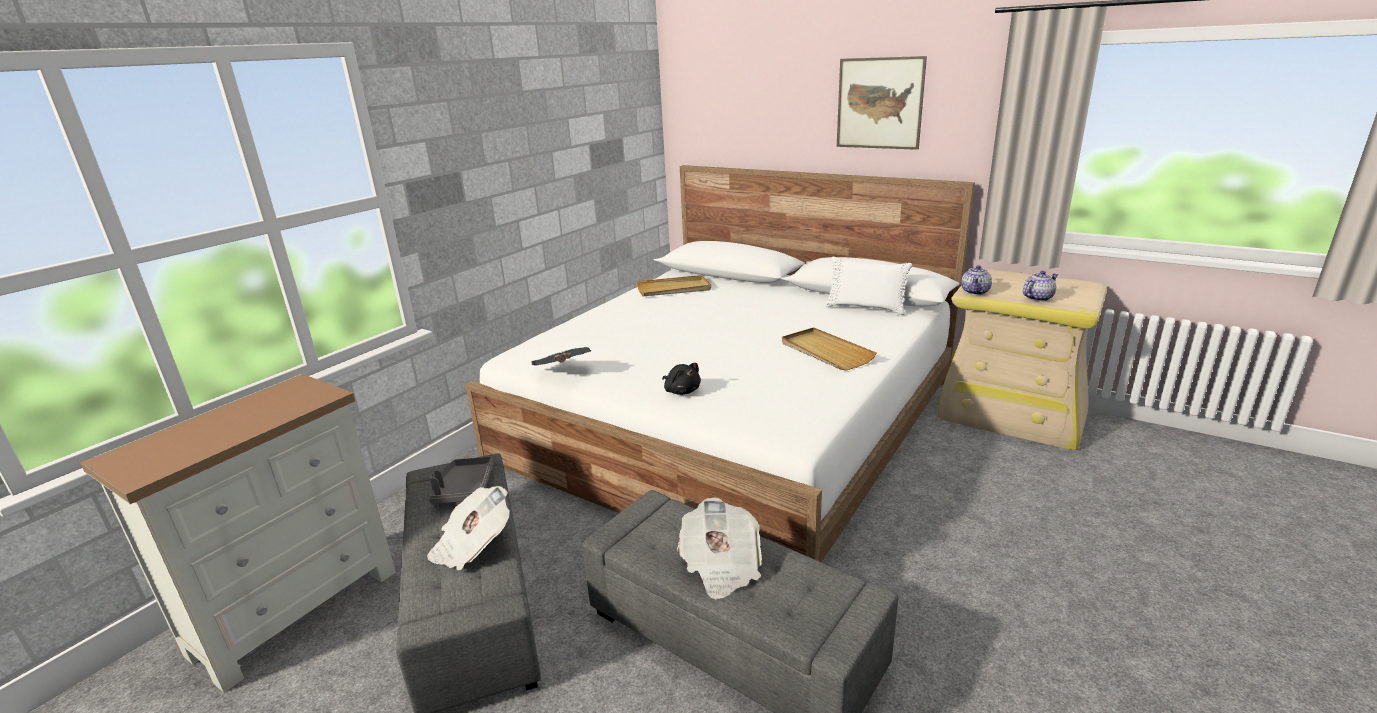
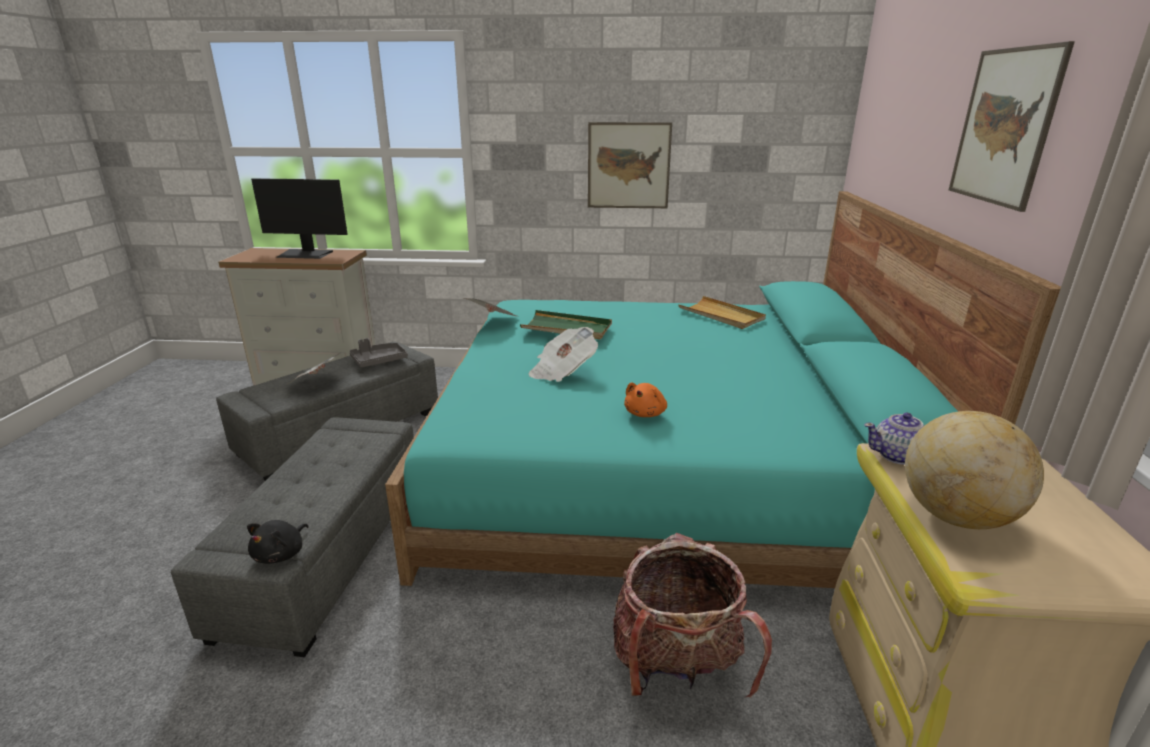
camera: 60 degrees right, 0 degrees up
white bed [465,165,975,562] -> turquoise bed [385,191,1061,588]
black plush toy [662,363,701,395] -> black plush toy moved to [247,520,308,564]
newspaper [677,498,762,600] -> newspaper moved to [529,327,598,382]
beige tray [782,327,876,370] -> orange plush toy [624,382,667,417]
white pillow [825,257,912,315] -> none
teapot [1023,271,1058,302] -> globe [905,411,1044,529]
none -> monitor [251,178,348,259]
none -> green tray [520,310,612,339]
none -> picture [588,122,672,208]
none -> backpack [613,533,772,698]

